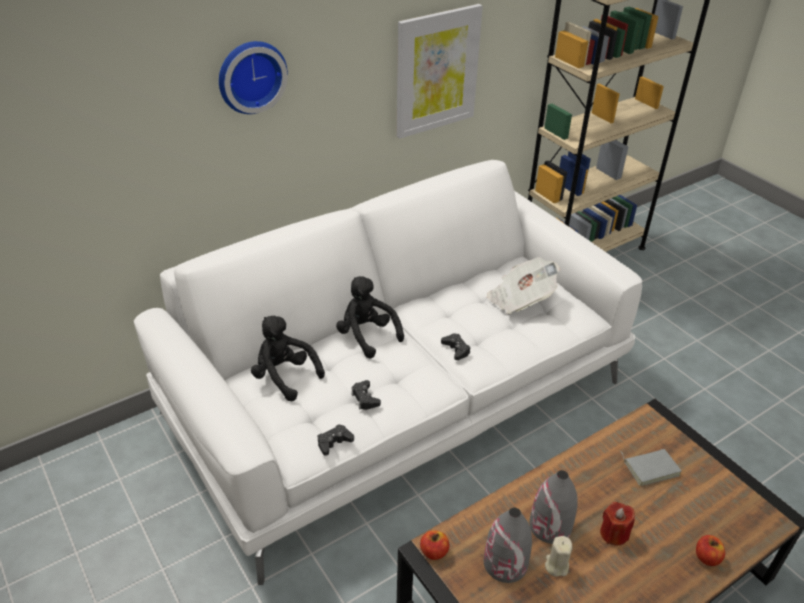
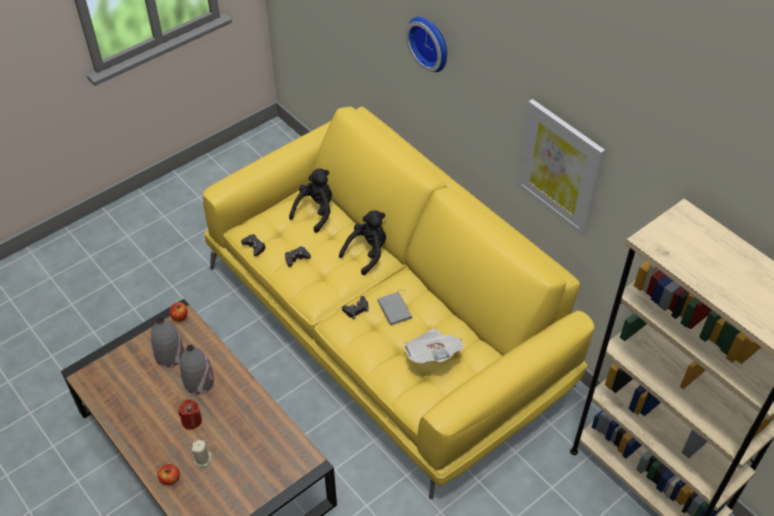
camera: 85 degrees right, 10 degrees up
white sofa [134,160,642,585] -> yellow sofa [203,107,594,499]
beige candle [545,536,572,577] -> beige candle moved to [192,440,212,467]
grey book [620,449,682,486] -> grey book moved to [378,290,412,325]

